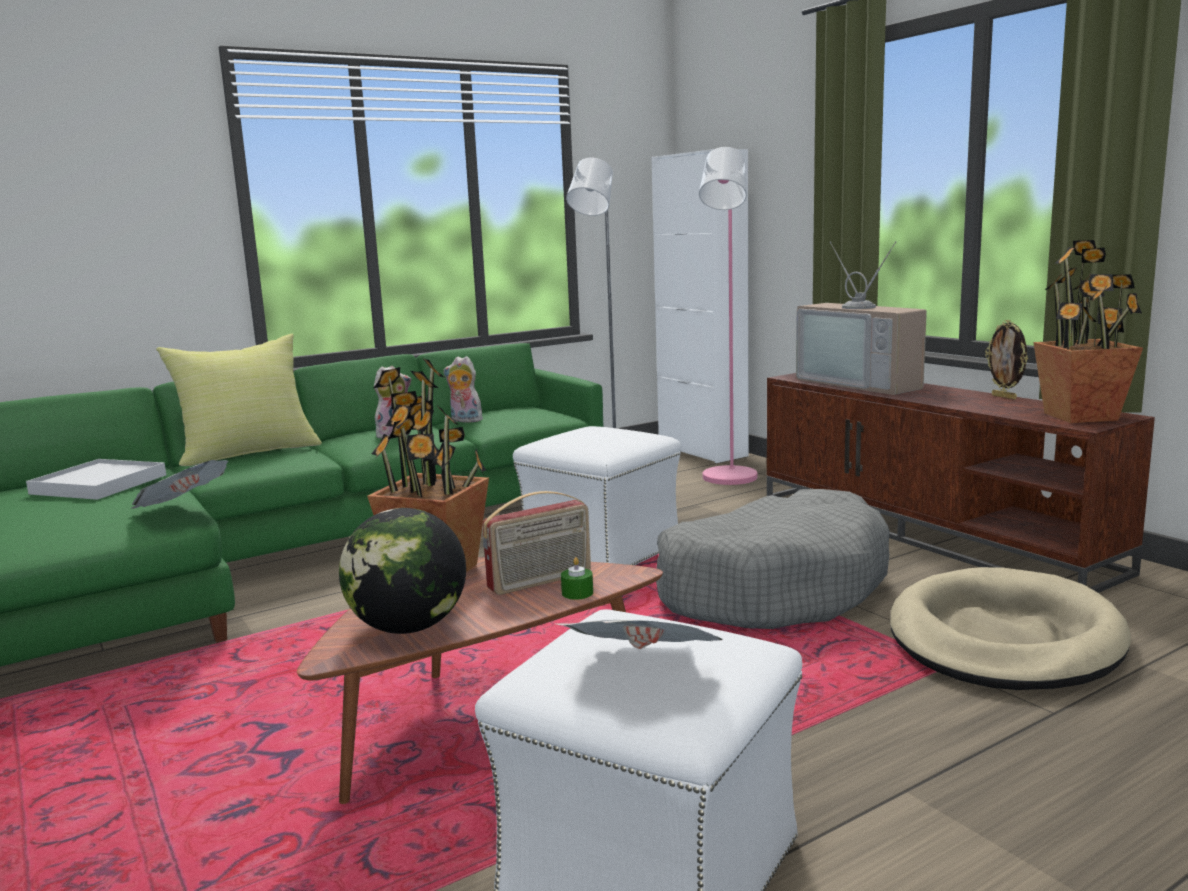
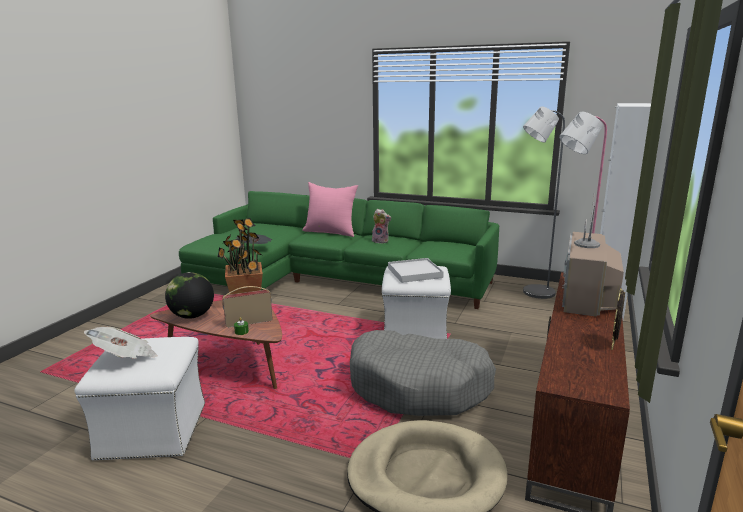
camera: 55 degrees right, 5 degrees up
white tray [26,459,166,500] -> white tray moved to [388,258,444,283]
yellow pillow [156,334,322,466] -> pink pillow [302,182,358,237]
plush toy [444,356,483,423] -> none
radio [482,491,591,595] -> radio turned 135 degrees clockwise [222,286,272,328]
potted plant [1033,240,1143,423] -> none

